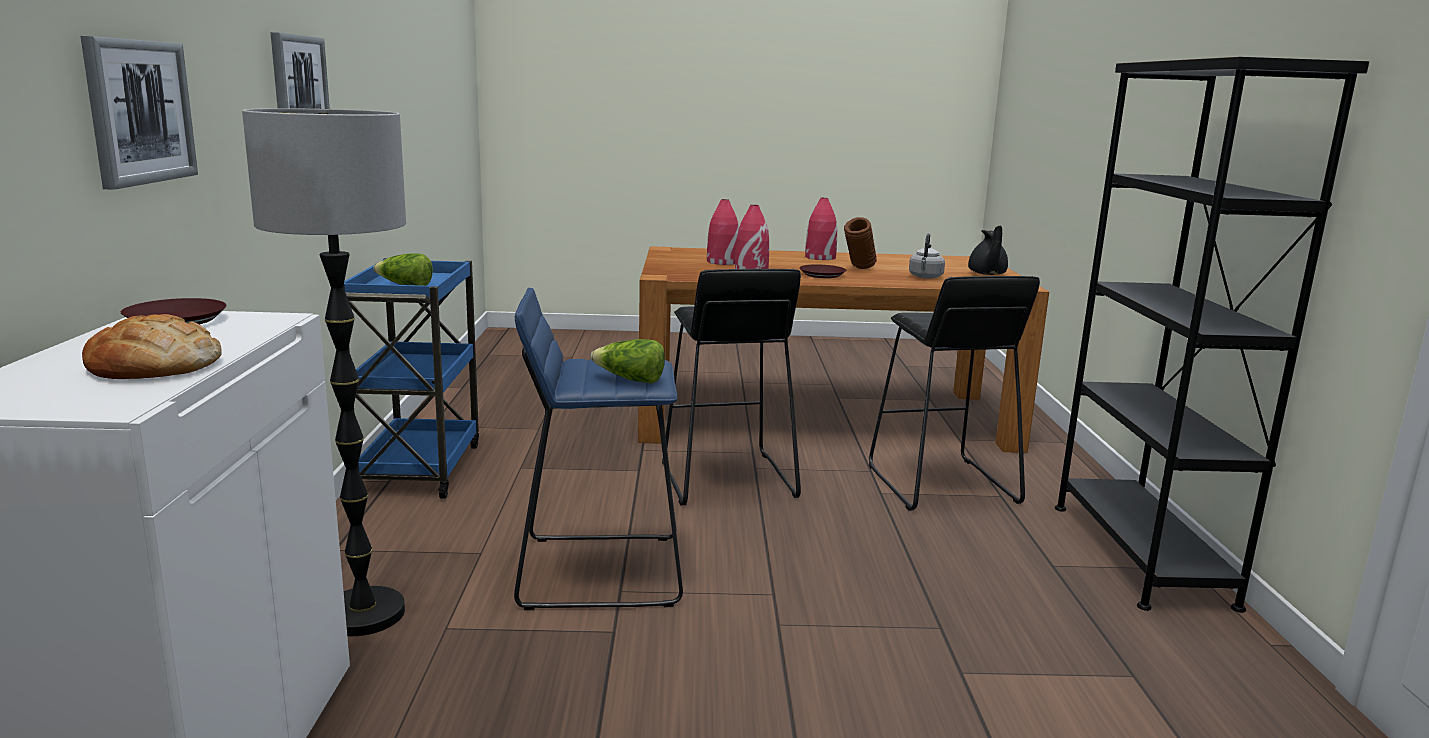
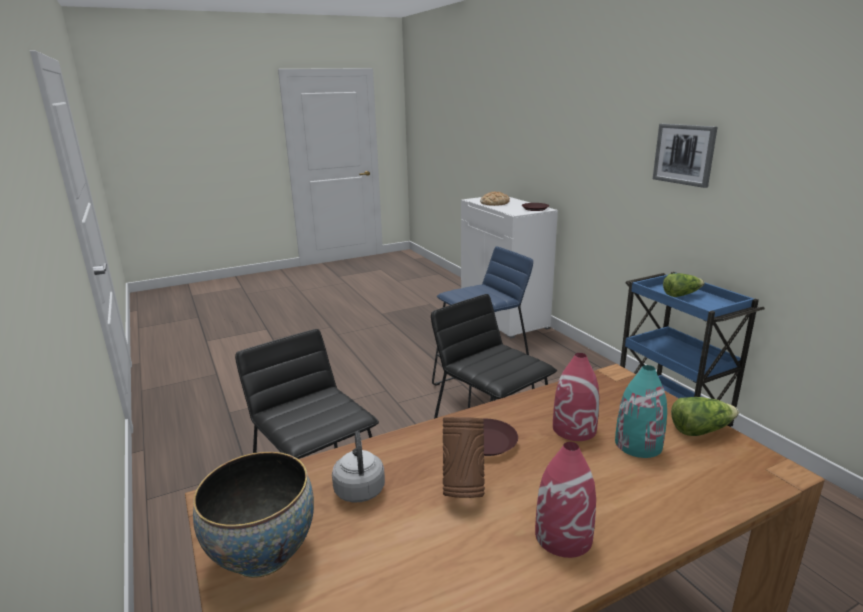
camera: 155 degrees right, 5 degrees up
picture [80,36,198,190] -> none
floor lamp [242,108,406,636] -> none
lettuce [591,339,665,384] -> lettuce moved to [671,397,739,436]
red vase [707,199,739,265] -> turquoise vase [615,365,667,458]
black teapot [968,225,1008,275] -> bowl [193,452,314,578]
black bookcase [1055,57,1369,613] -> none

